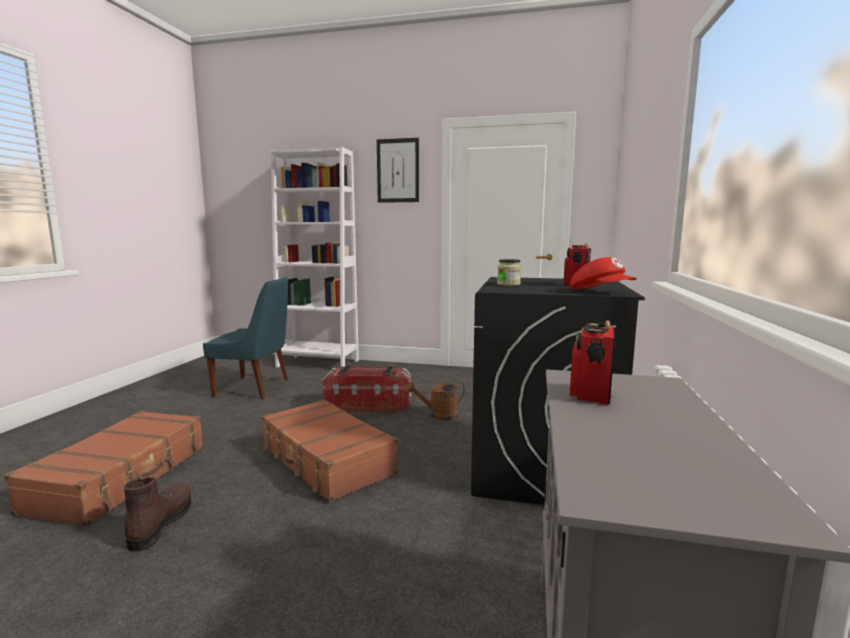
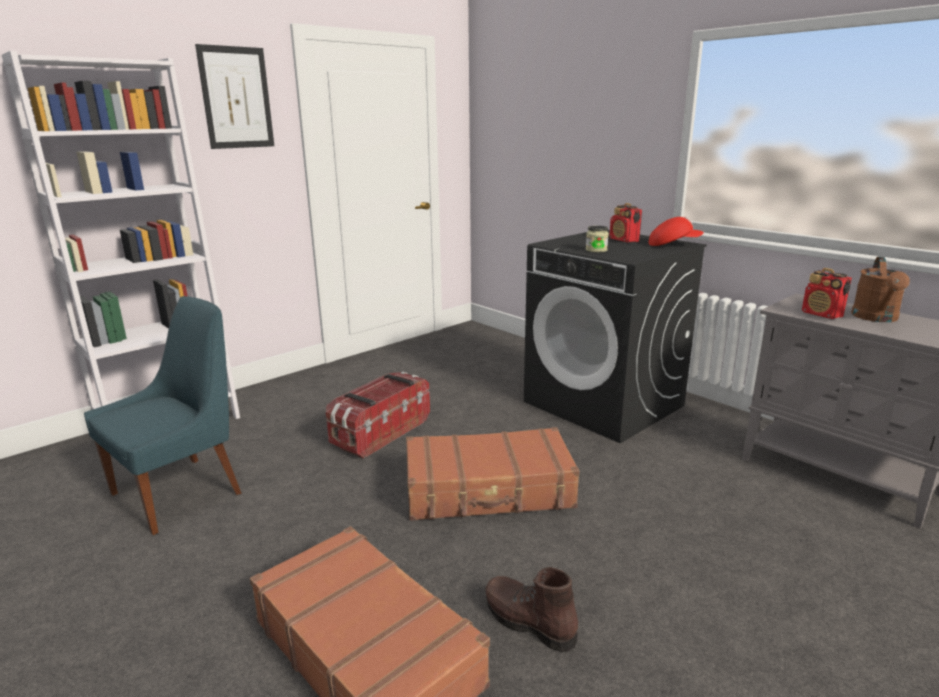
camera: 55 degrees left, 10 degrees up
brown watering can [405,379,465,420] -> brown watering can moved to [851,257,910,322]

